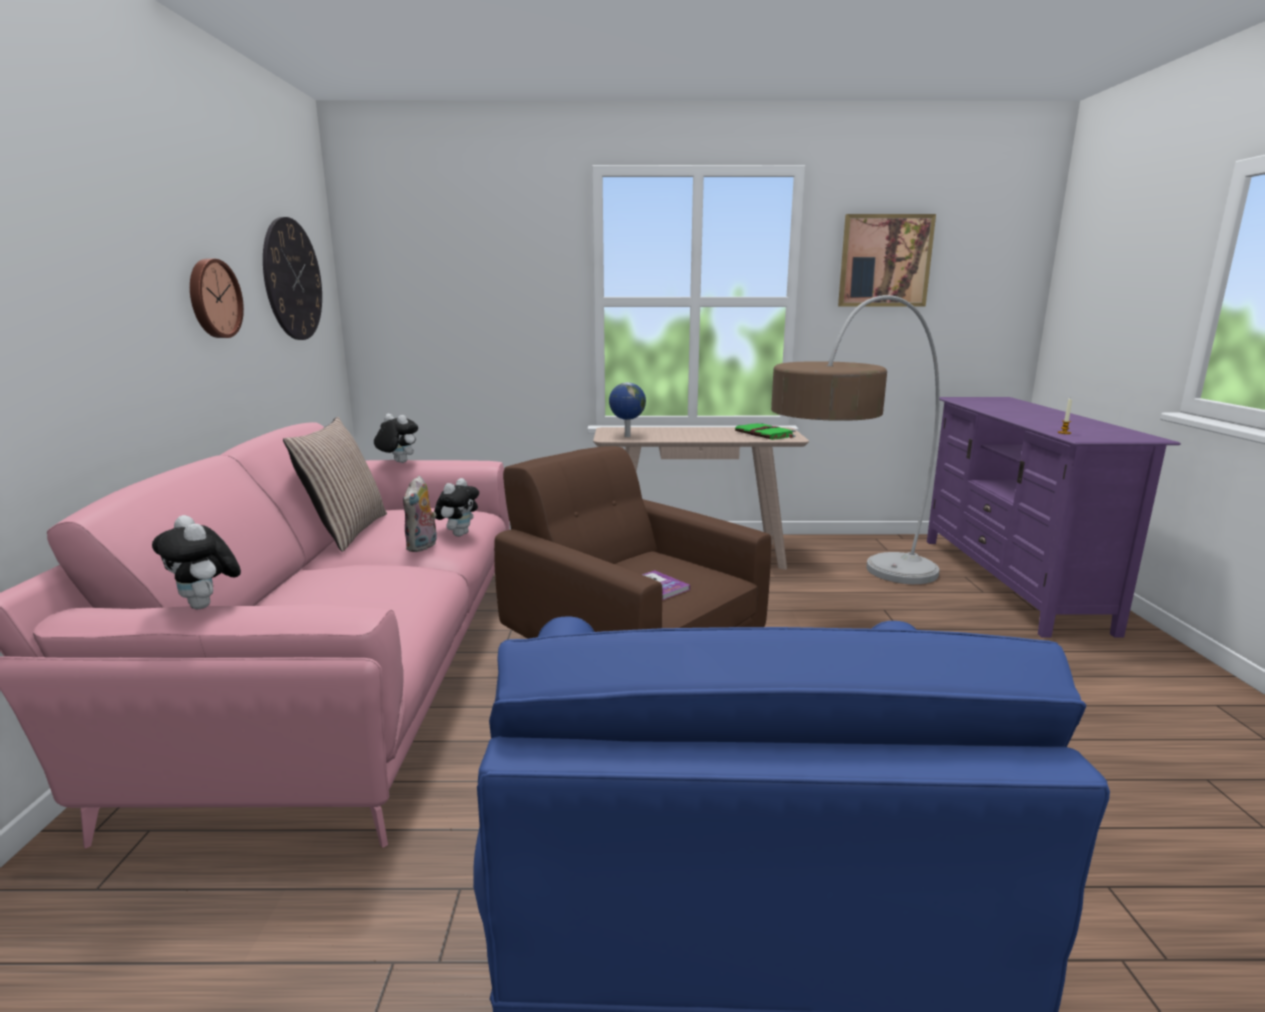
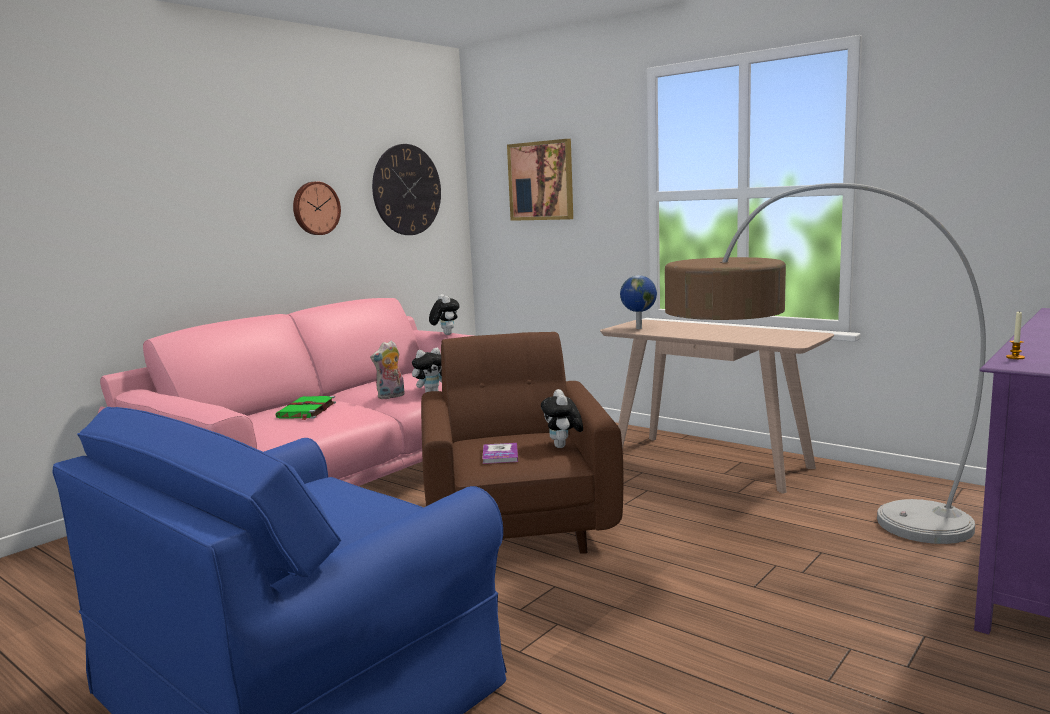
camera: 40 degrees right, 5 degrees down
plush toy [152,515,241,609] -> plush toy moved to [541,389,583,448]
pillow [283,417,387,552] -> none
green book [735,423,795,440] -> green book moved to [275,396,336,420]
picture [838,214,936,307] -> picture moved to [507,139,573,221]

